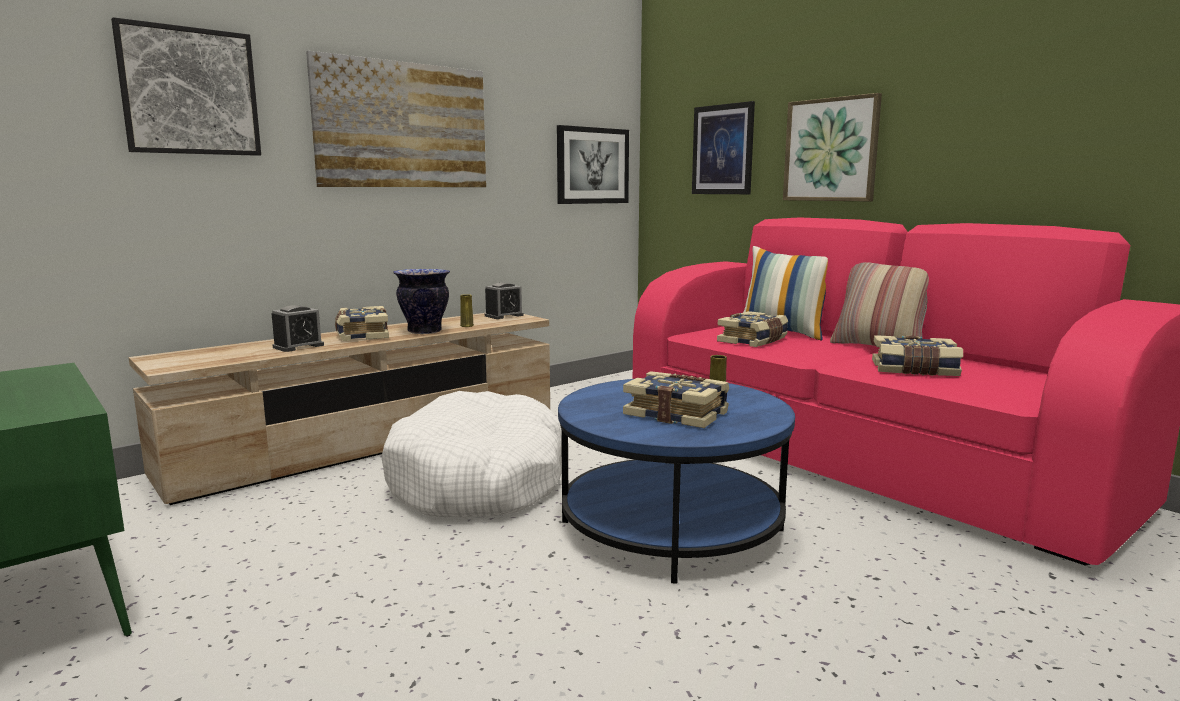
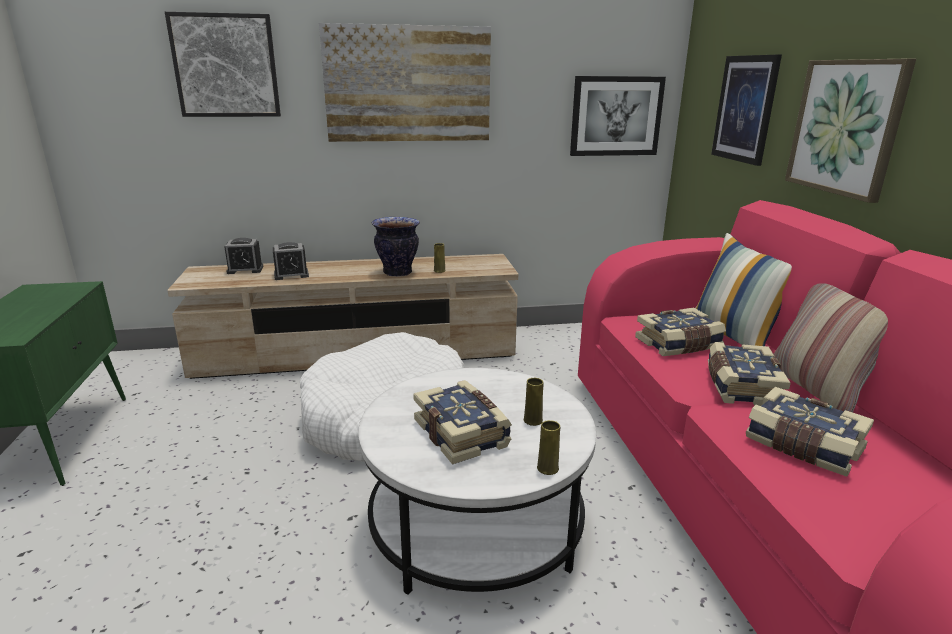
camera: 30 degrees right, 10 degrees up
book [335,306,389,341] -> book moved to [708,342,791,406]
alarm clock [485,282,524,319] -> alarm clock moved to [225,238,263,274]
blue coffee table [558,379,795,583] -> white coffee table [358,368,596,595]
none -> yellow vase [537,420,560,475]

